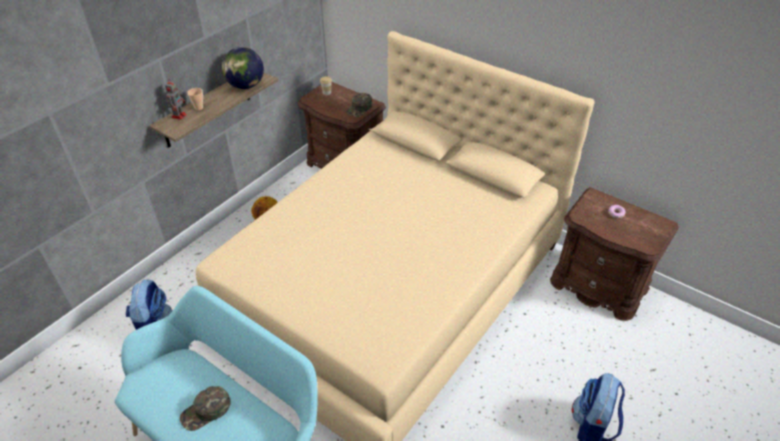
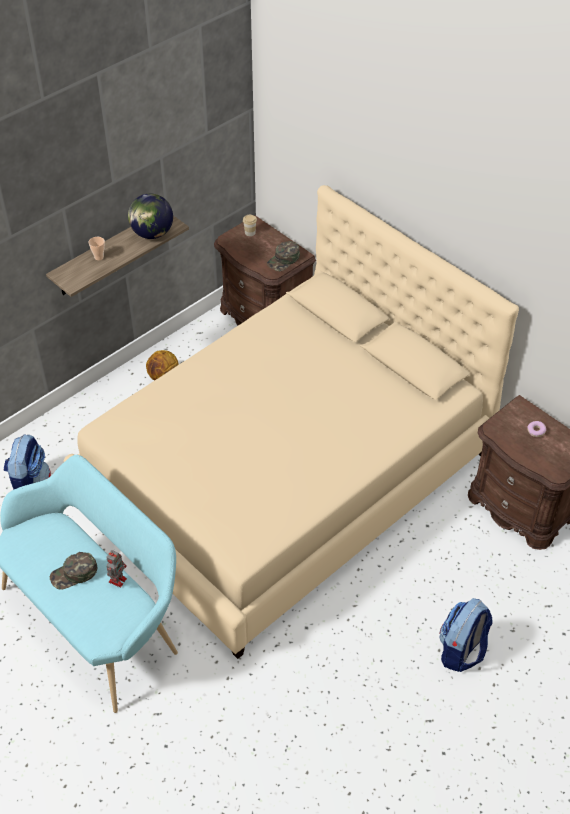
camera: 10 degrees right, 5 degrees up
toy robot [165,78,187,120] -> toy robot moved to [106,550,127,587]

